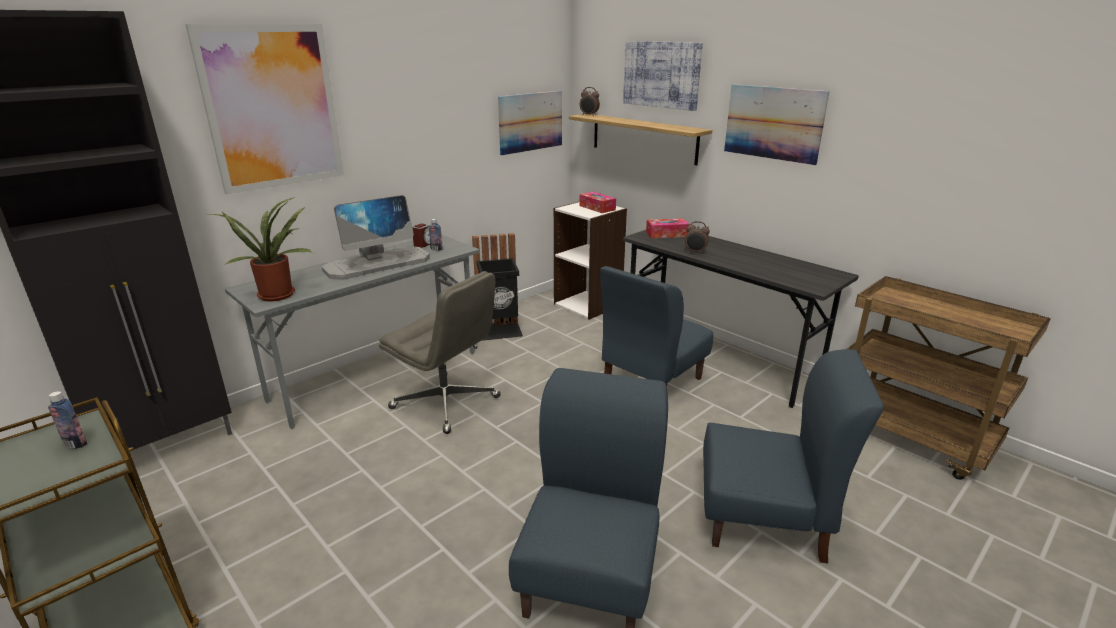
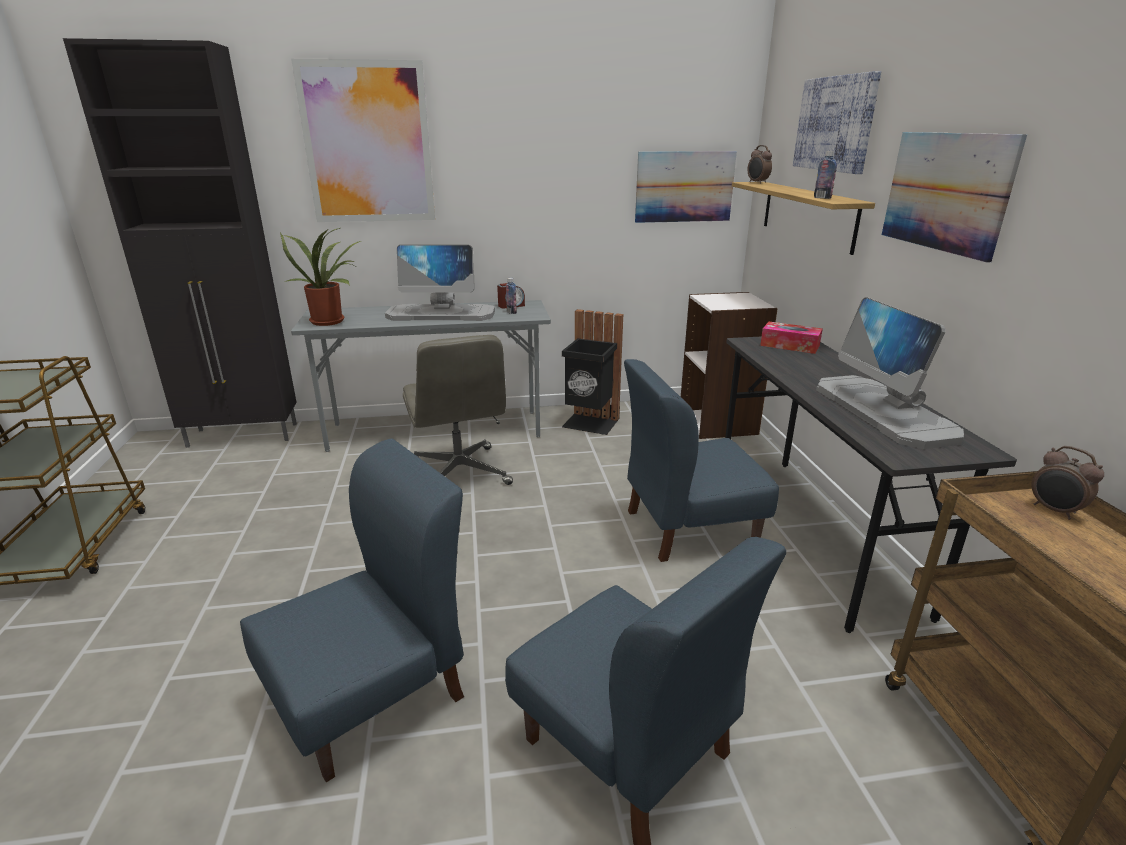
camera: 35 degrees right, 0 degrees up
bottle [48,391,87,449] -> bottle moved to [814,151,837,199]
tissue box [579,192,616,213] -> none
alarm clock [685,221,710,254] -> alarm clock moved to [1031,446,1104,520]
none -> monitor [816,297,964,449]

